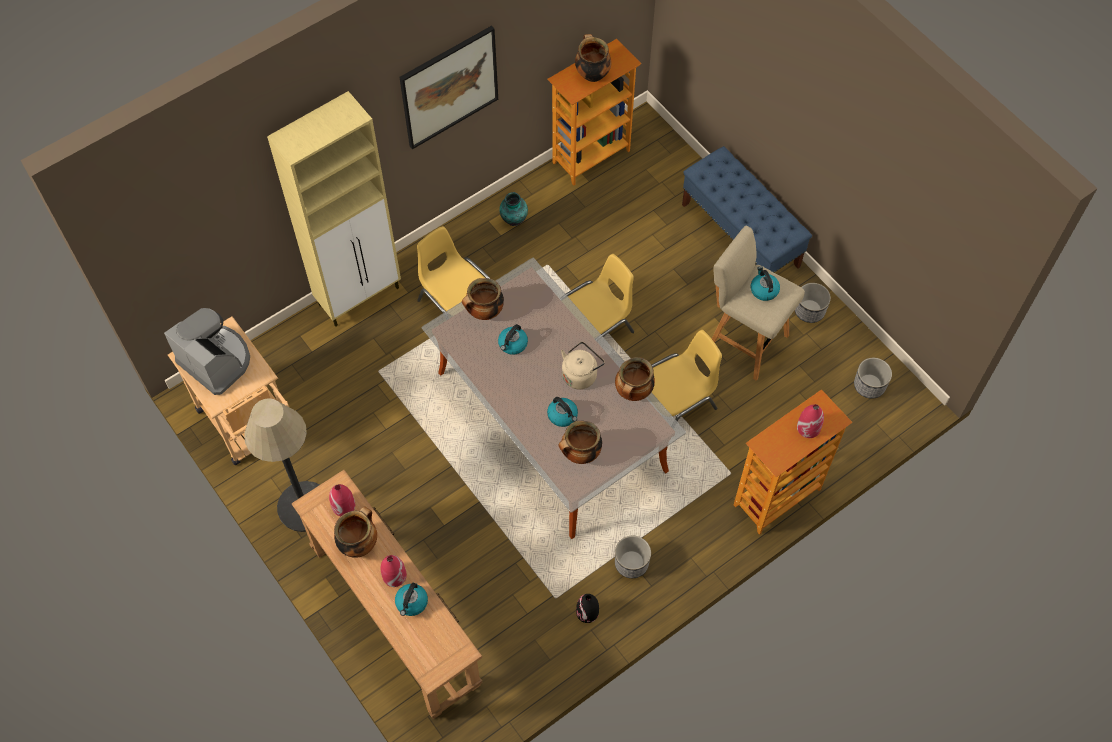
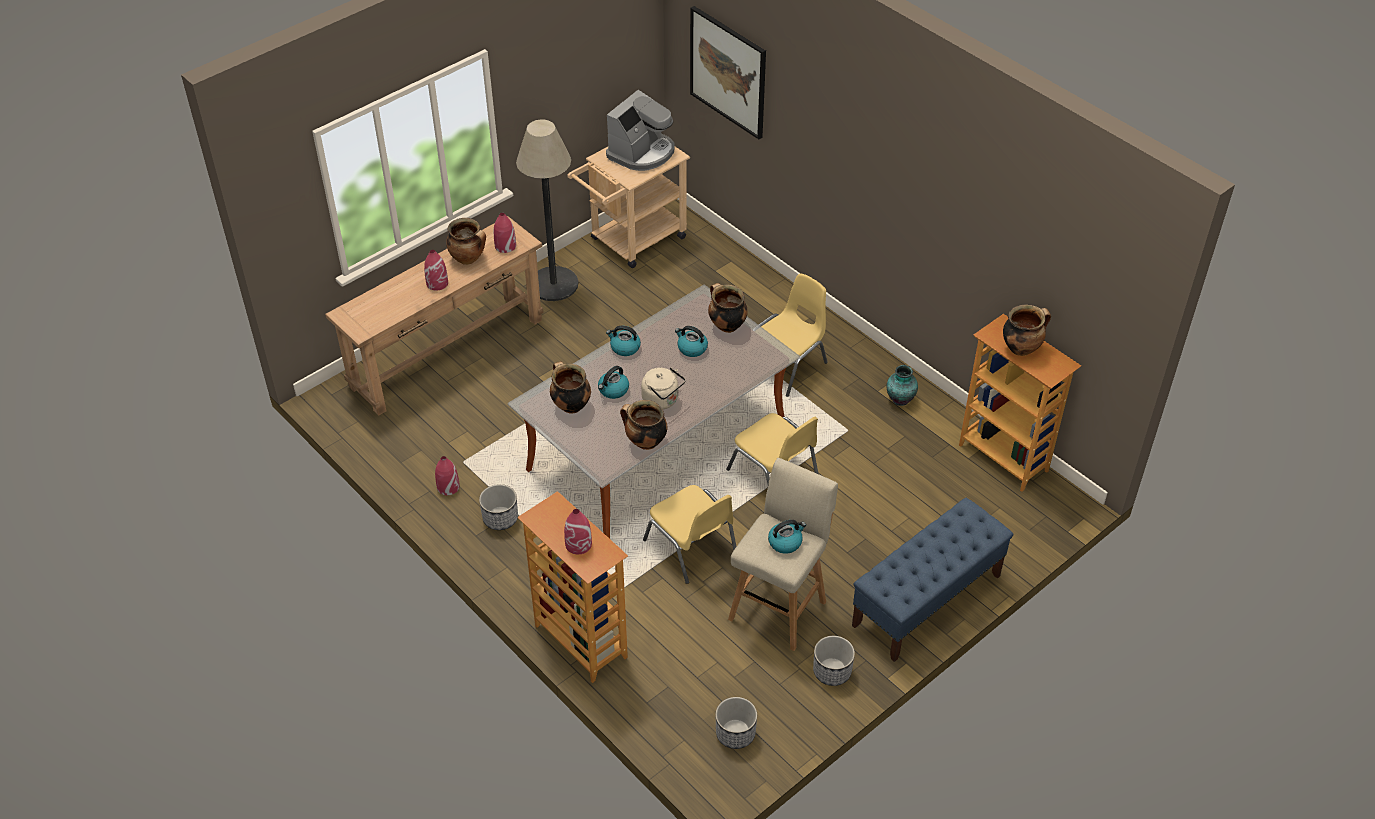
camera: 85 degrees right, 15 degrees down
beige cabinet [267,91,401,327] -> none
kettle [395,583,428,616] -> kettle moved to [606,326,641,356]
picture [399,25,498,149] -> picture moved to [690,6,766,139]
black vase [576,594,599,623] -> red vase [435,456,460,495]

